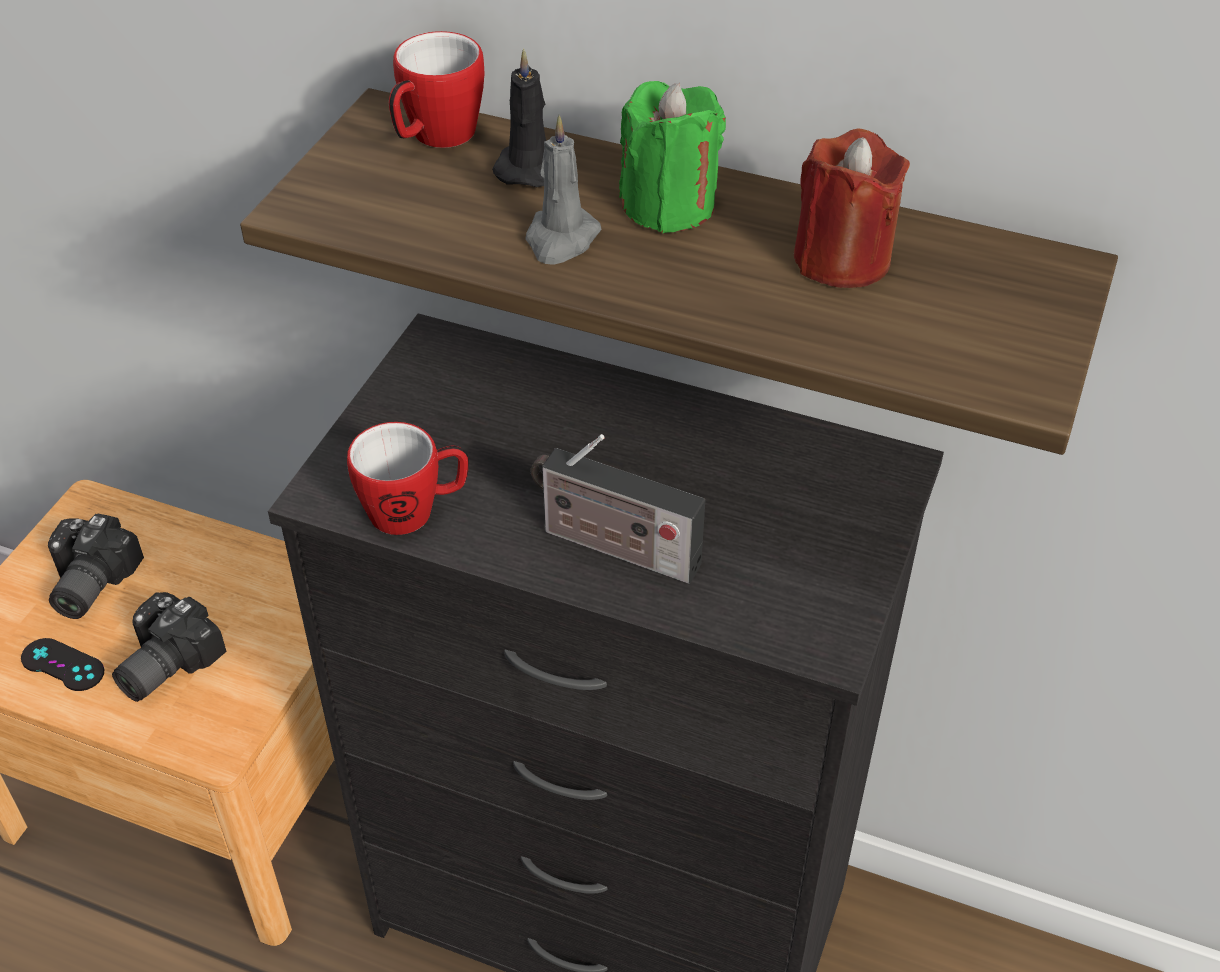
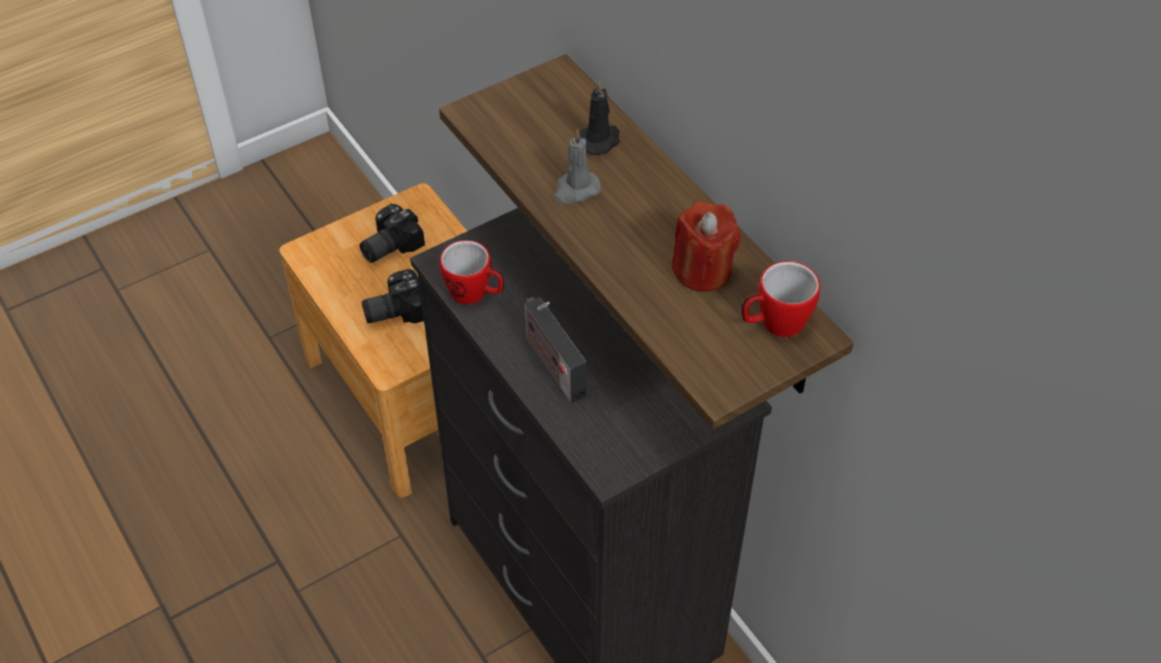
camera: 35 degrees right, 5 degrees up
black game controller [21,638,104,691] -> none
mug [389,31,484,148] -> mug moved to [742,261,820,337]
green candle [619,81,726,233] -> none

